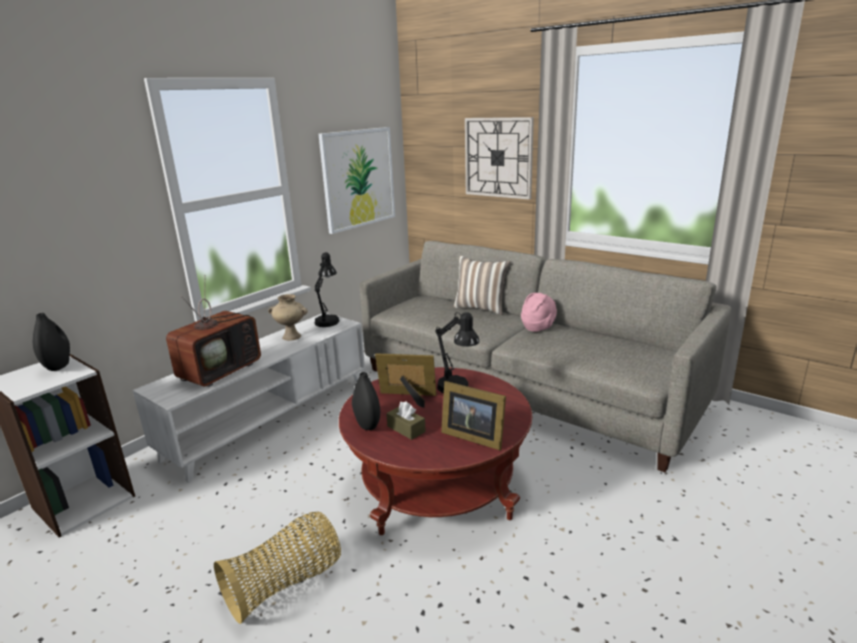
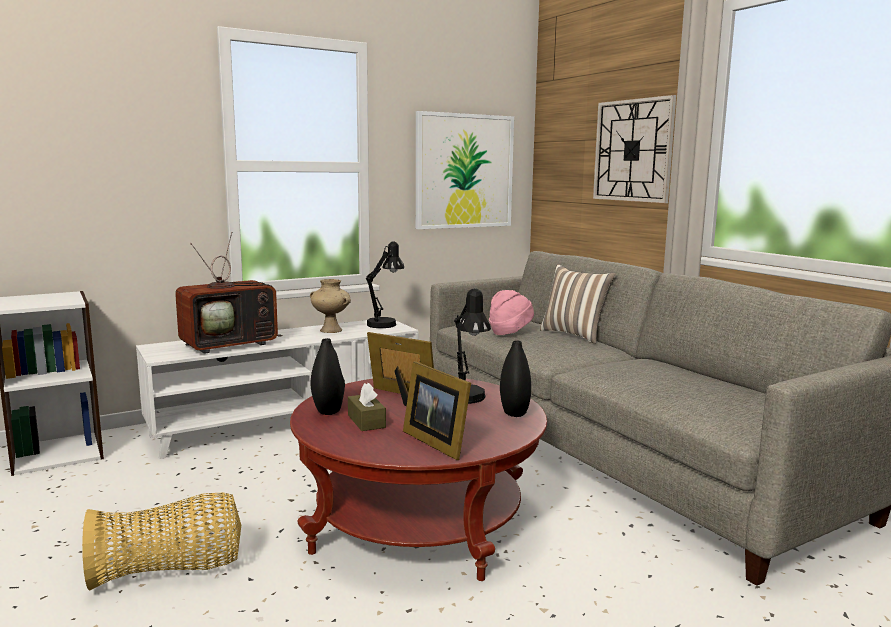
camera: 20 degrees right, 10 degrees down
black vase [33,313,70,371] -> black vase moved to [500,340,531,417]
pink hat [521,293,557,332] -> pink hat moved to [489,290,534,335]

